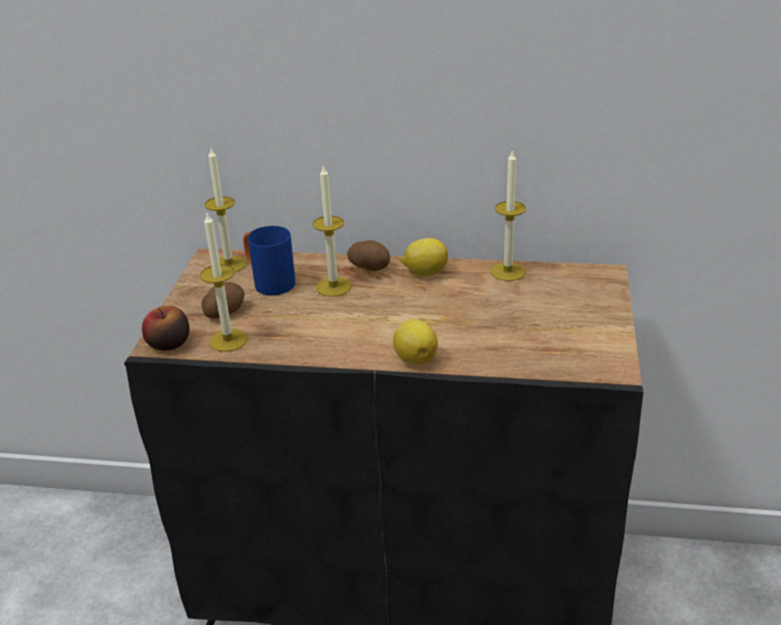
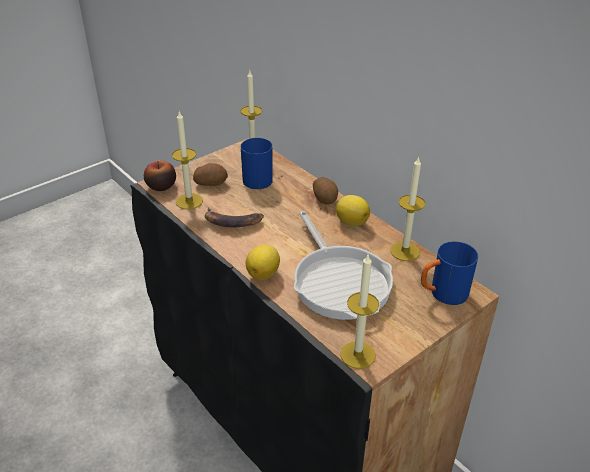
camera: 40 degrees right, 5 degrees up
candle [313,165,351,297] -> candle moved to [340,255,379,369]
none -> banana [205,208,264,227]
none -> frying pan [294,211,393,320]
none -> blue mug [421,241,478,305]

